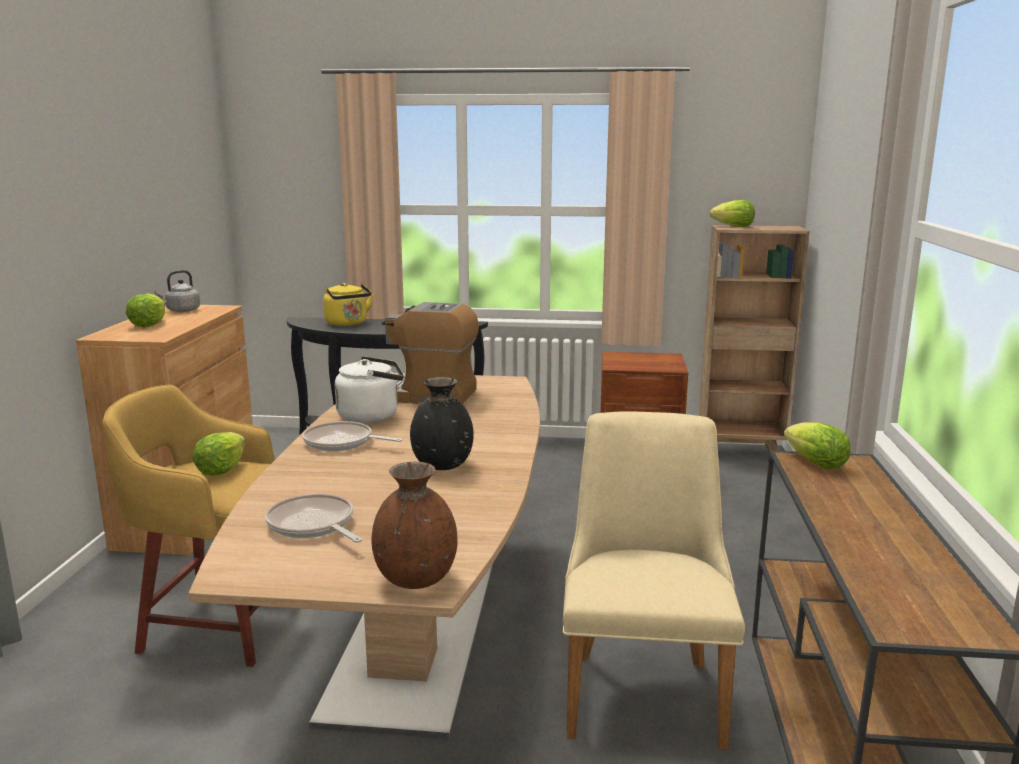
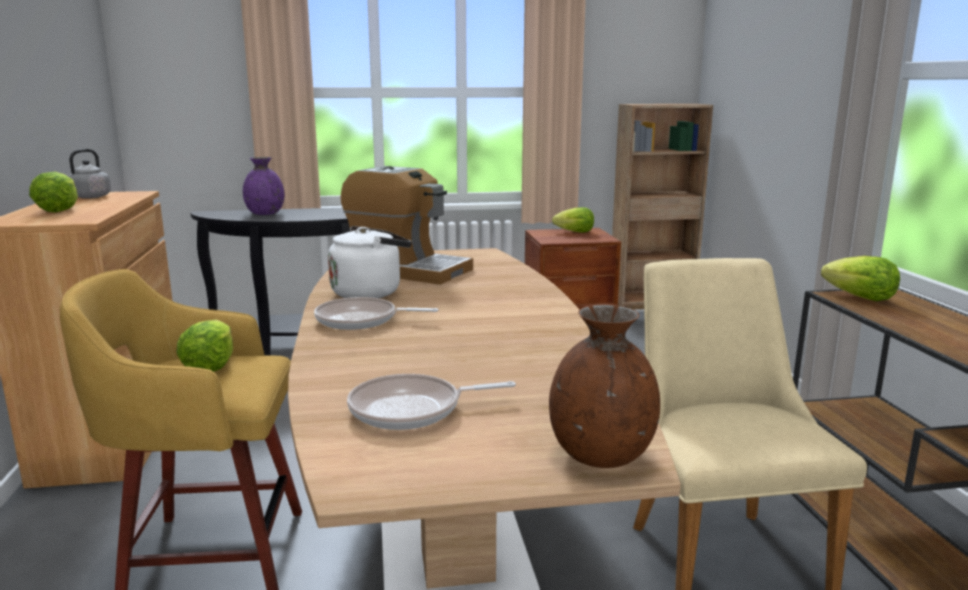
camera: 15 degrees left, 0 degrees up
frying pan [265,494,362,543] -> frying pan turned 45 degrees counterclockwise [347,374,516,430]
yellow kettle [323,283,373,326] -> purple vase [243,157,284,215]
coffee machine [382,302,479,404] -> coffee machine turned 150 degrees counterclockwise [341,166,473,285]
black vase [410,377,474,470] -> none
lettuce [710,200,755,227] -> lettuce moved to [552,207,594,233]

